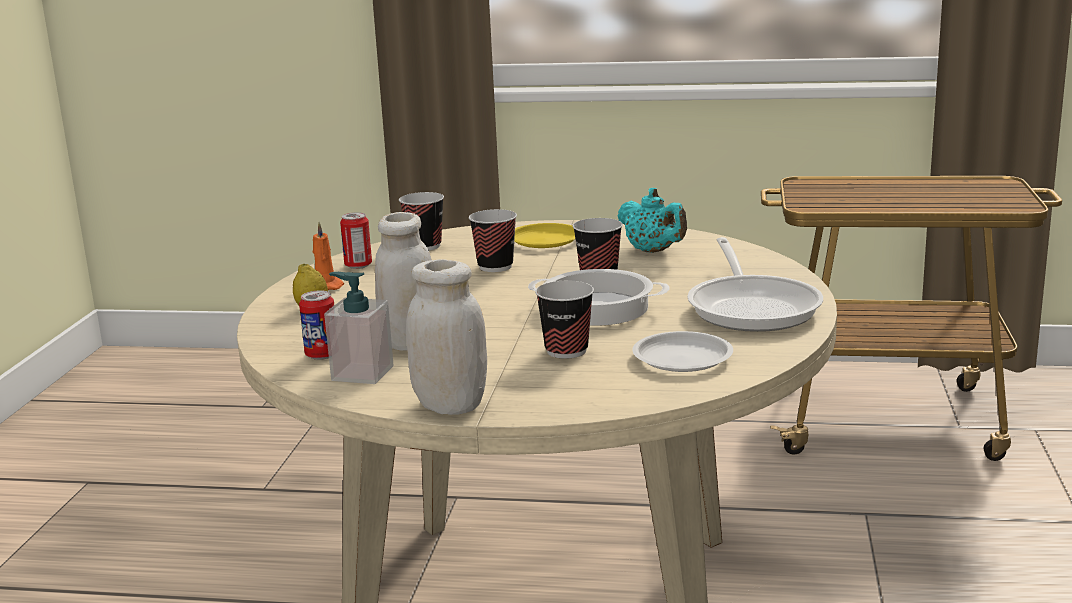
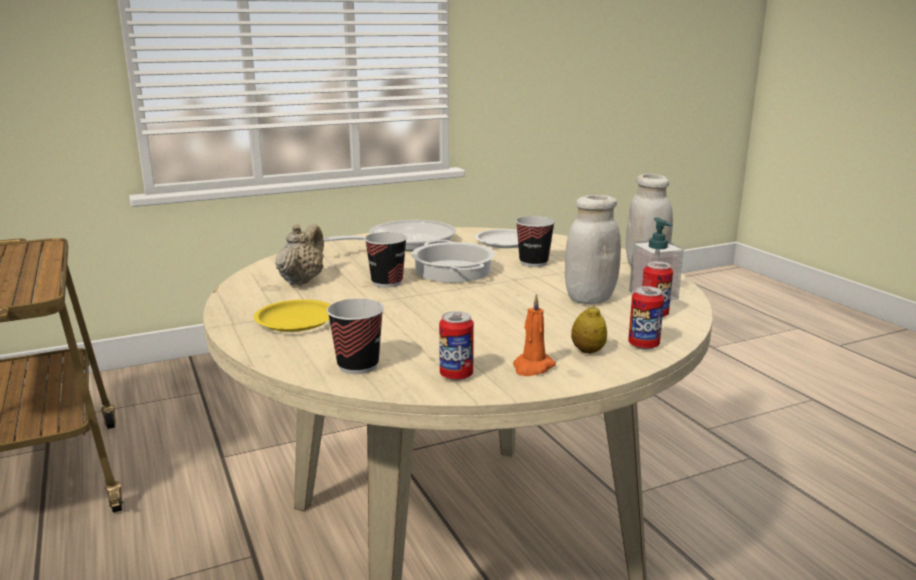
camera: 125 degrees left, 0 degrees up
cup [469,209,517,272] -> none
turquoise teapot [618,188,687,253] -> beige teapot [276,224,324,286]
none -> can [628,286,664,350]

